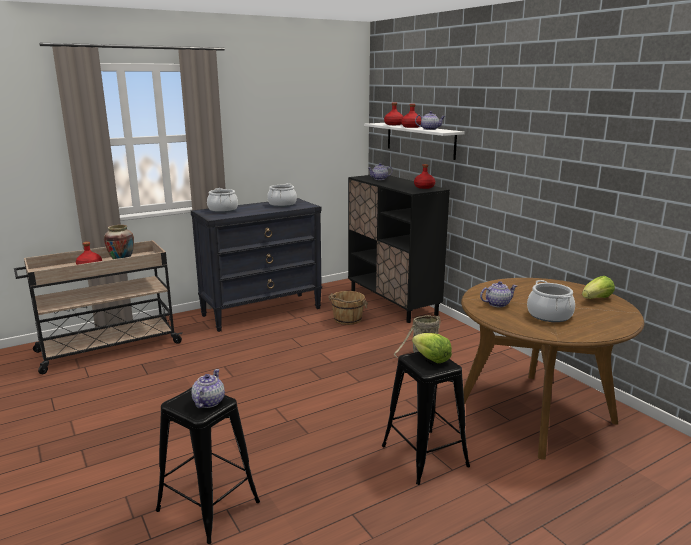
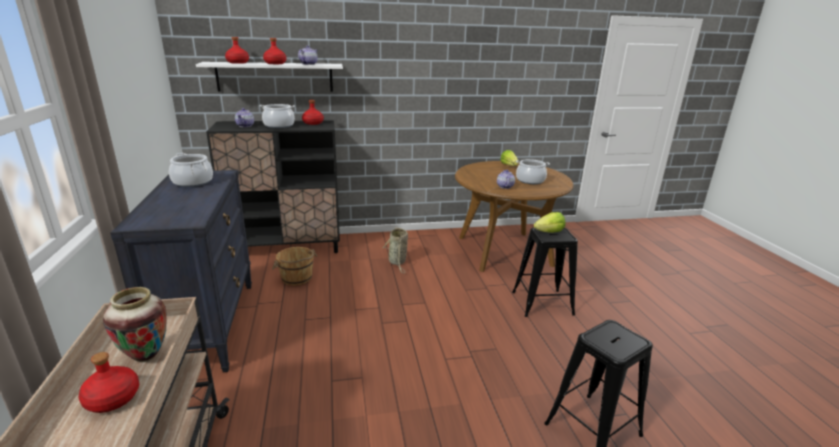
camera: 70 degrees left, 5 degrees up
teapot [192,369,225,408] -> none
cooking pot [207,188,238,213] -> cooking pot moved to [260,104,295,128]

